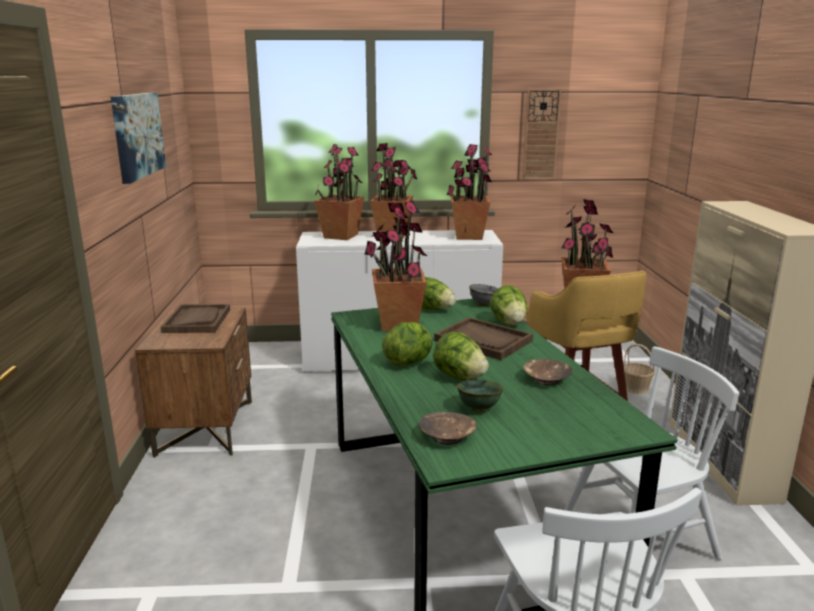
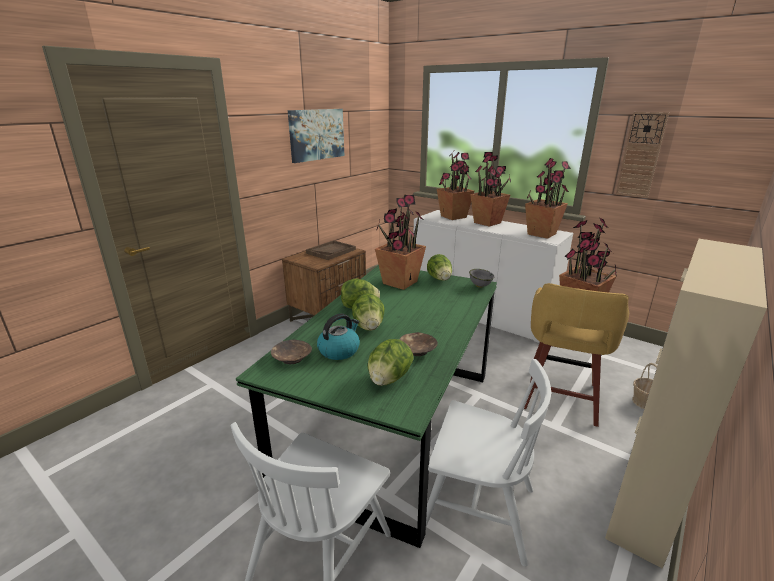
camera: 40 degrees right, 5 degrees up
brown tray [434,317,533,360] -> none
green bowl [457,380,503,412] -> kettle [317,313,360,360]
lettuce [490,285,528,326] -> lettuce moved to [368,339,414,386]

